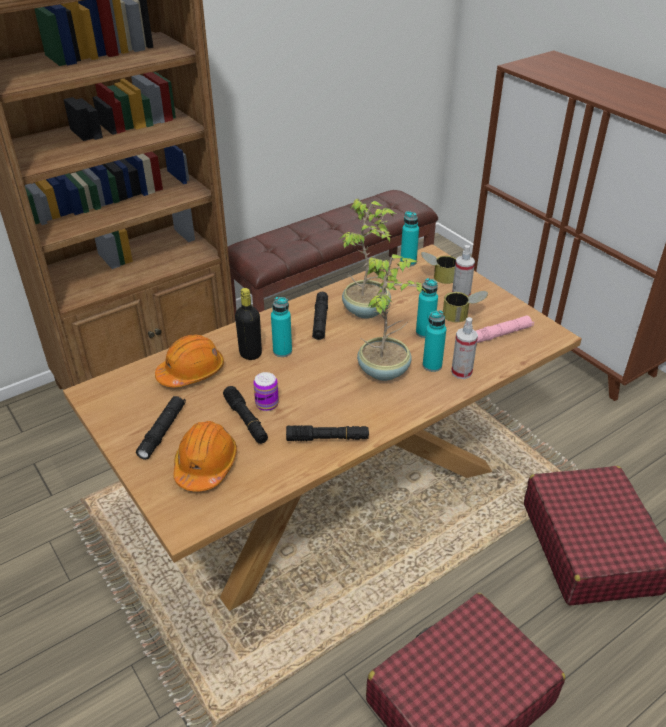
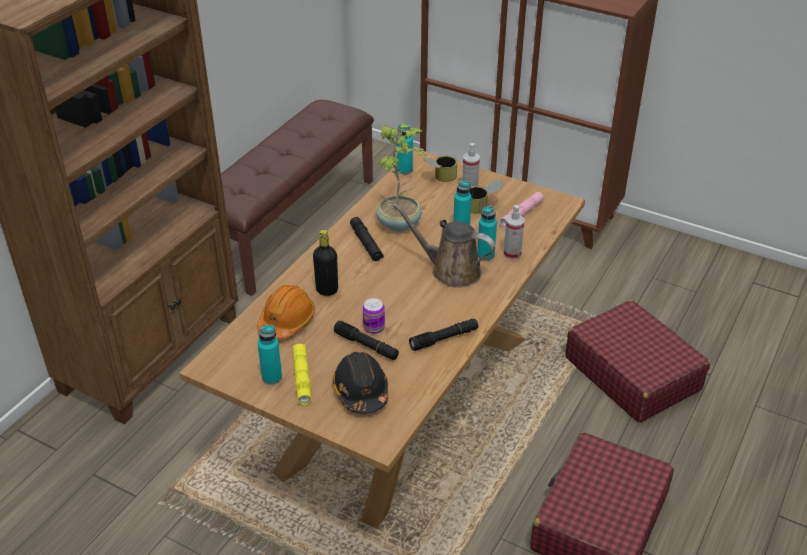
camera: 25 degrees left, 0 degrees up
black flashlight [136,396,186,460] -> yellow flashlight [293,344,311,405]
orange hard hat [173,421,237,492] -> black hard hat [332,352,388,414]
turquoise bottle [271,297,292,357] -> turquoise bottle moved to [258,325,282,385]
potted plant [357,254,427,381] -> brown watering can [392,203,495,288]

